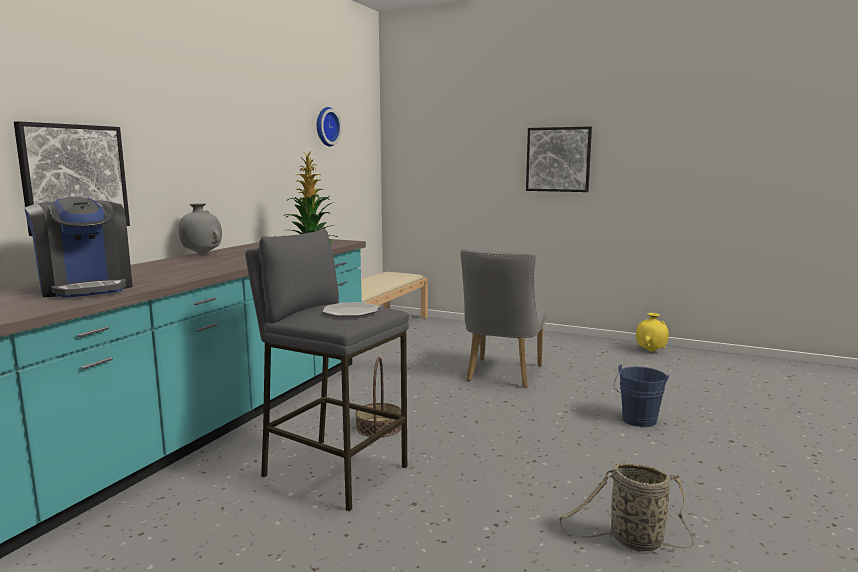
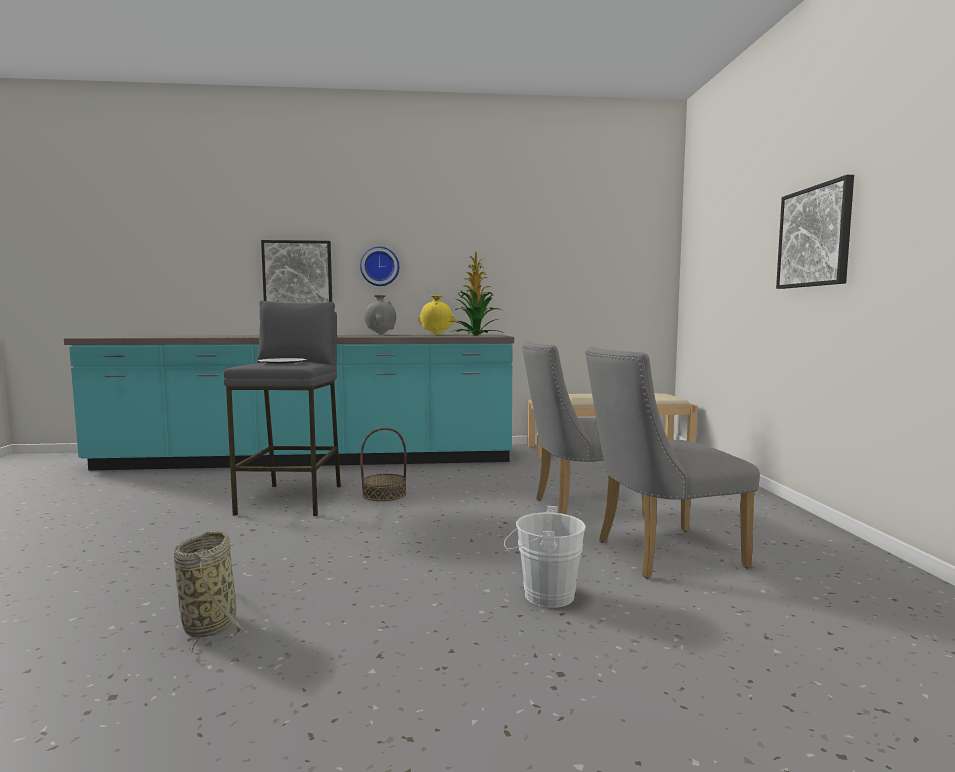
camera: 60 degrees right, 5 degrees down
coffee machine [24,197,133,298] -> none
wall clock [317,107,342,147] -> wall clock moved to [360,247,399,286]
blue bucket [614,364,669,427] -> white bucket [504,506,586,608]
yellow vase [636,313,669,352] -> yellow vase moved to [418,295,455,335]
none -> grey chair [585,347,760,579]

